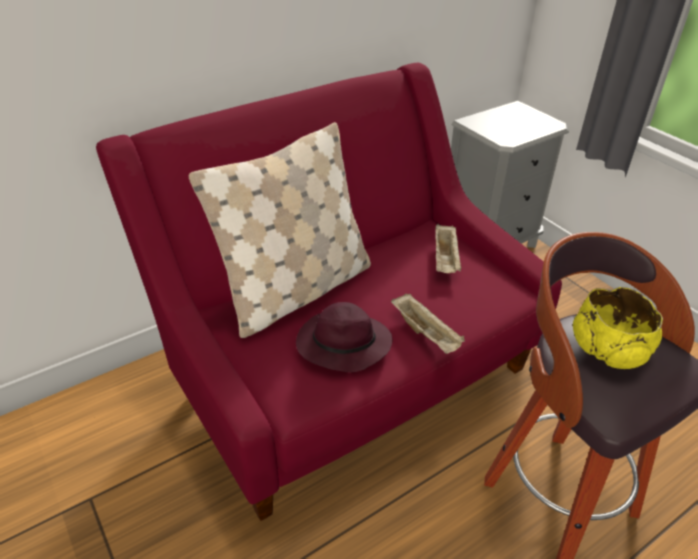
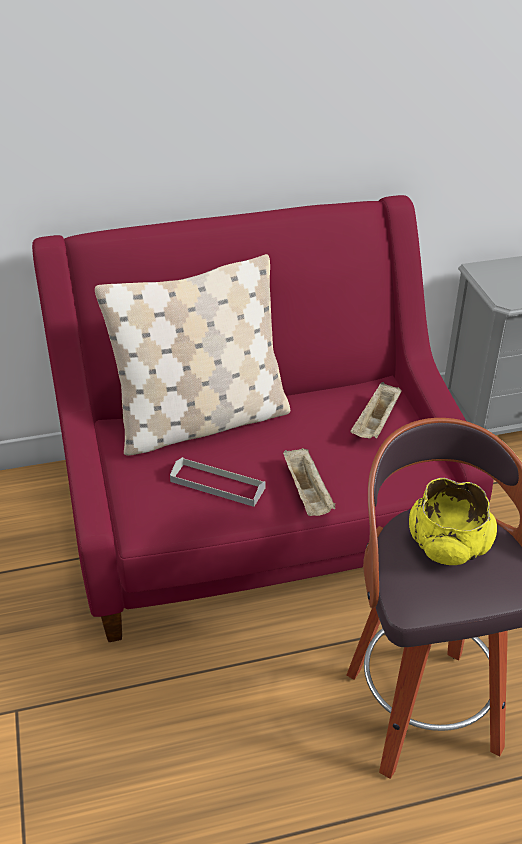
camera: 20 degrees right, 0 degrees up
purple hat [296,302,393,372] -> grey tray [170,457,266,507]

